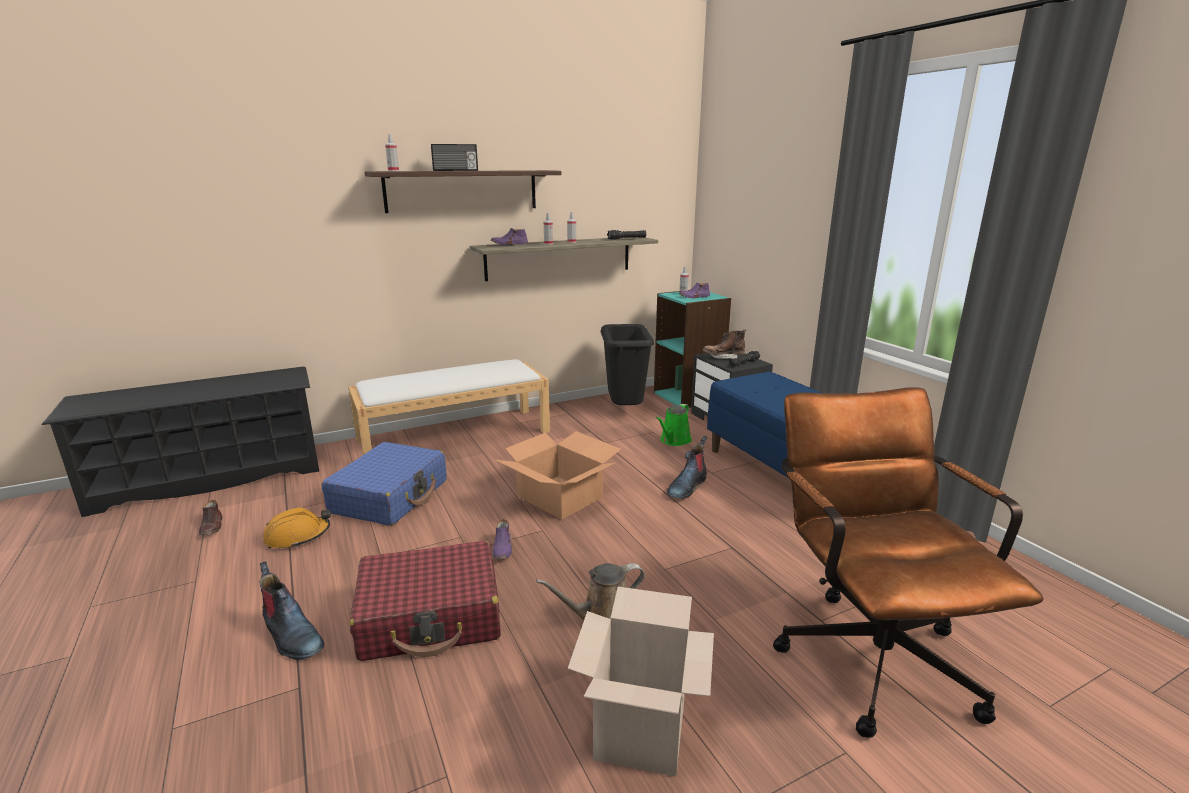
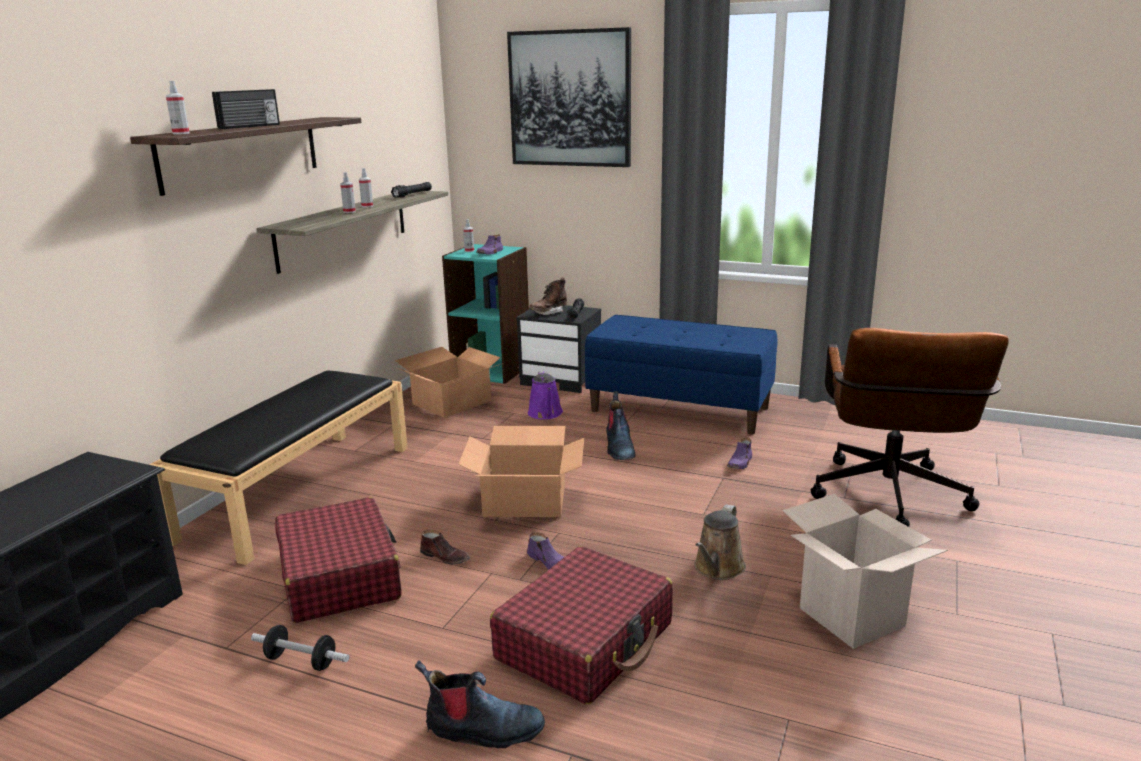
camera: 40 degrees left, 0 degrees up
brown shoe [199,500,222,535] -> brown shoe moved to [420,530,470,565]
orange hard hat [263,507,330,548] -> dumbbell [251,625,349,671]
blue suitcase [321,442,446,526] -> red suitcase [275,497,402,623]
white bench [348,359,550,455] -> black bench [149,371,408,565]
purple shoe [491,228,528,245] -> purple shoe moved to [727,438,752,469]
black trash can [601,324,654,405] -> cardboard box [395,347,503,418]
green watering can [656,404,692,446] -> purple watering can [528,371,563,419]
brown office chair [773,387,1044,738] -> brown office chair turned 120 degrees counterclockwise [810,328,1009,527]
none -> picture [507,27,631,167]

